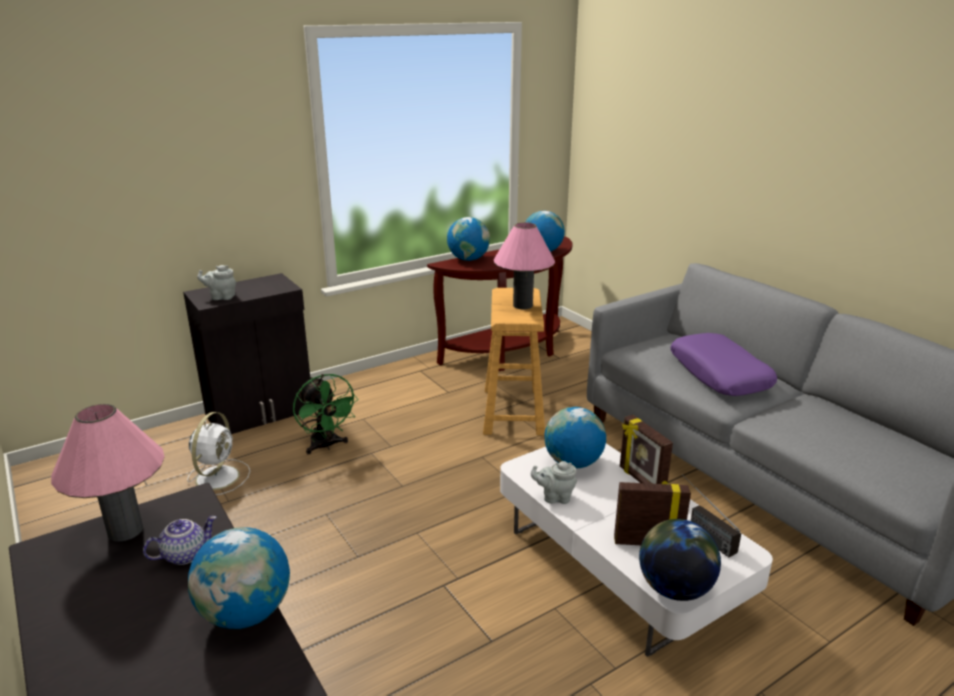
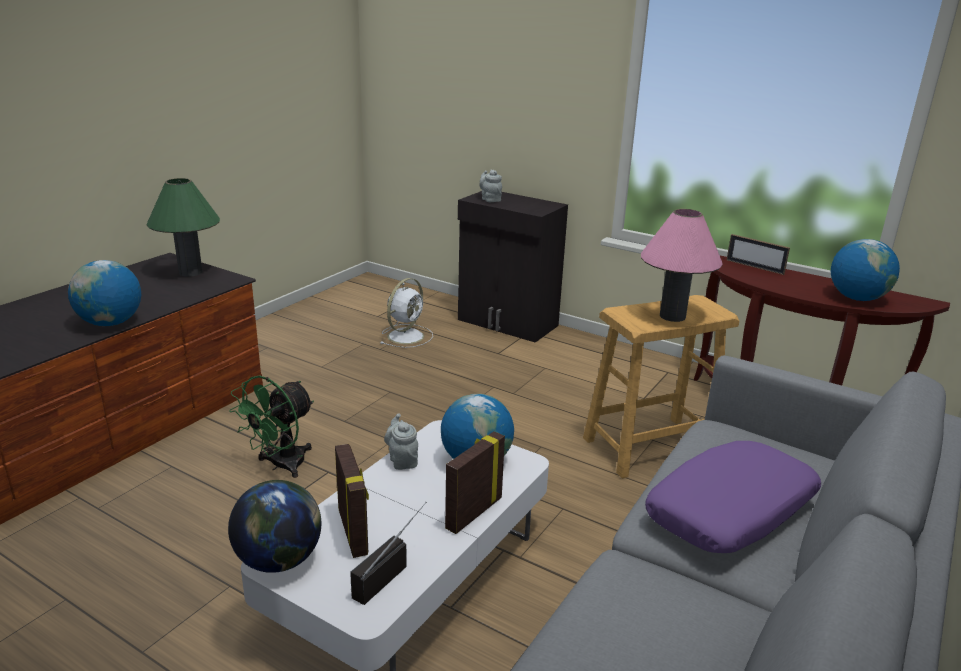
camera: 65 degrees right, 0 degrees up
pink table lamp [51,404,165,542] -> green table lamp [147,178,220,277]
teapot [143,516,217,565] -> none
white fan [187,412,250,495] -> white fan turned 45 degrees counterclockwise [381,278,433,348]
green fan [293,374,359,454] -> green fan moved to [229,375,314,478]
globe [447,217,490,261] -> picture frame [727,234,790,275]

